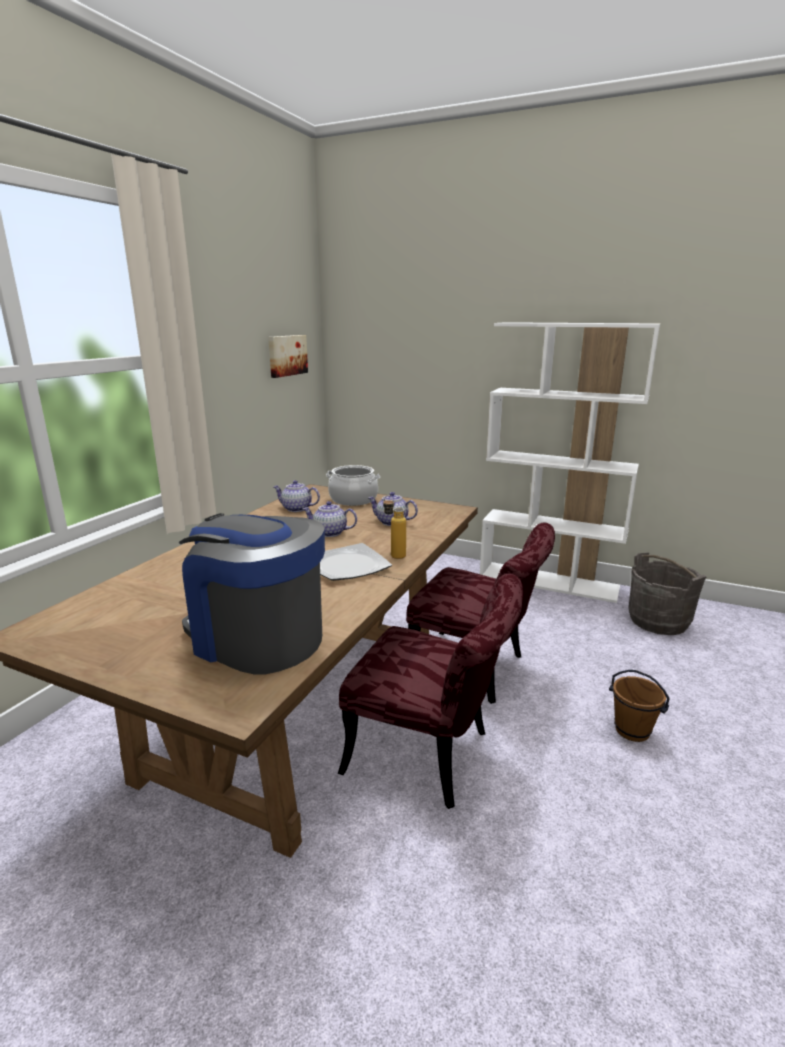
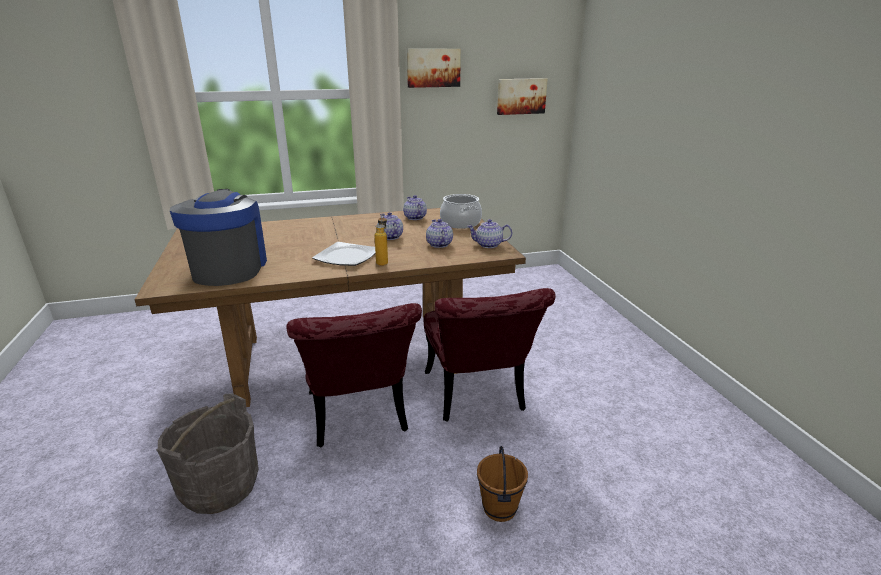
camera: 50 degrees right, 5 degrees up
white bookcase [480,322,660,603] -> none
grey bucket [629,553,707,635] -> grey bucket moved to [156,393,259,514]
none -> picture [407,49,461,88]
none -> teapot [467,219,512,248]

